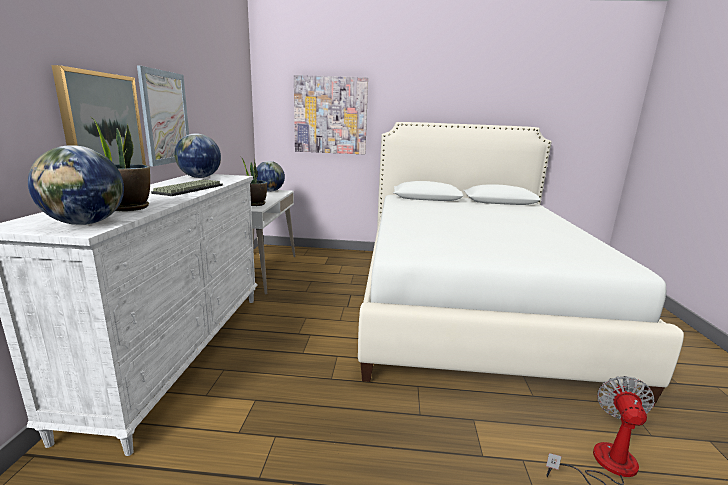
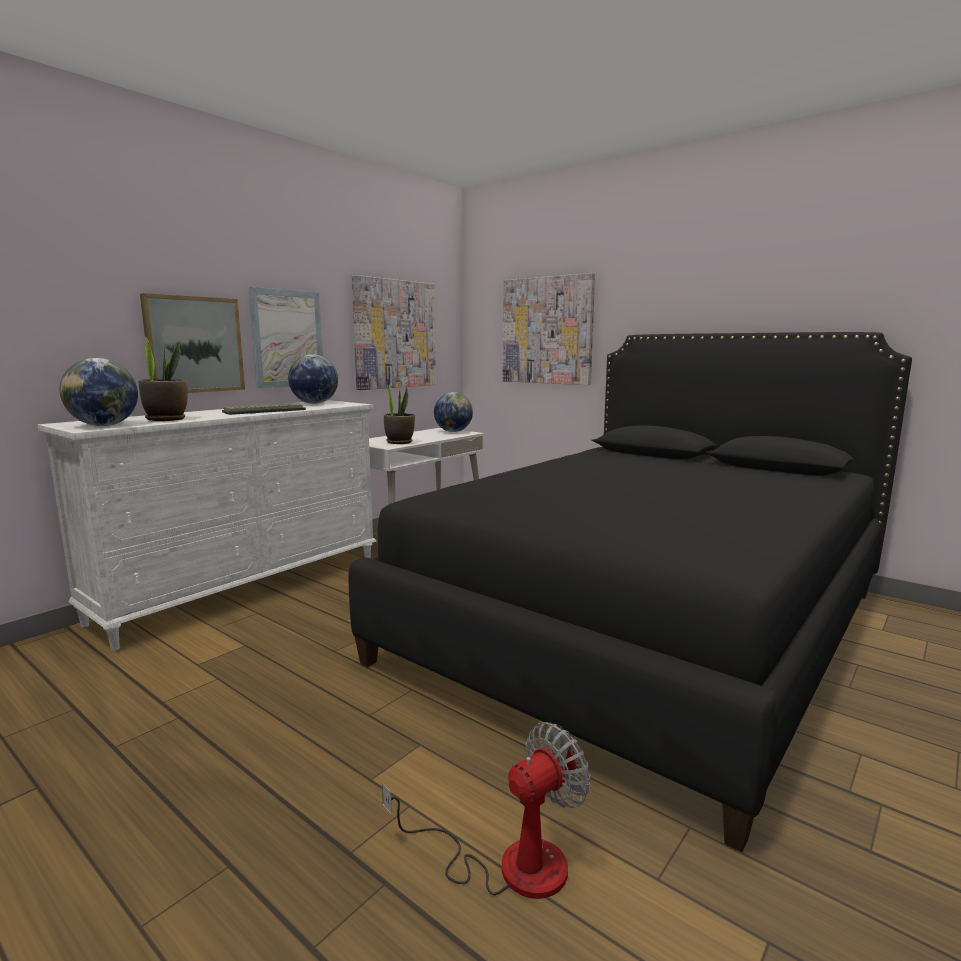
camera: 35 degrees right, 5 degrees down
white bed [358,122,684,406] -> black bed [349,332,912,852]
none -> picture [352,275,436,390]

